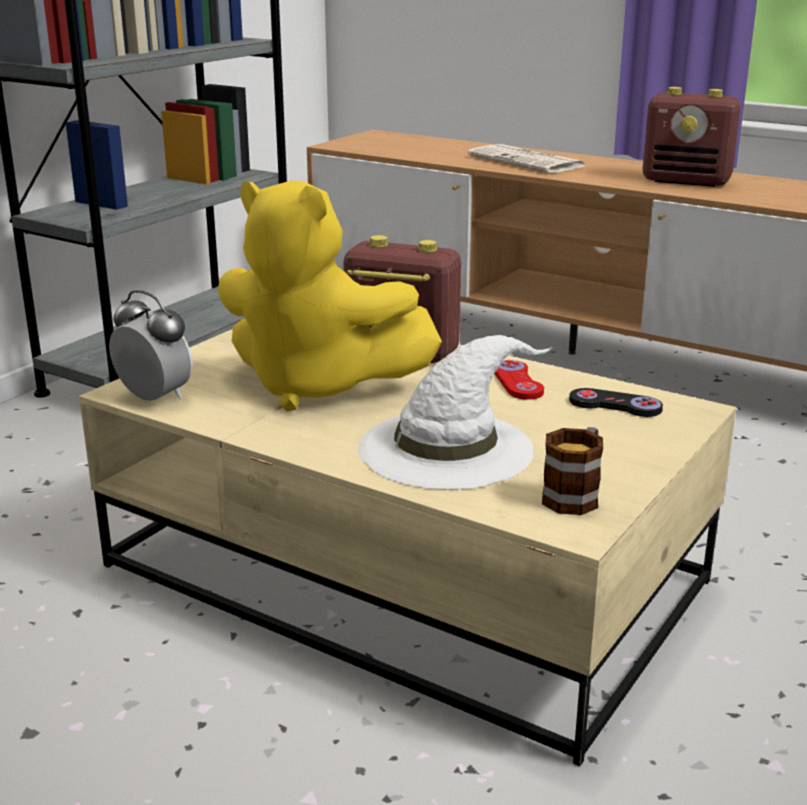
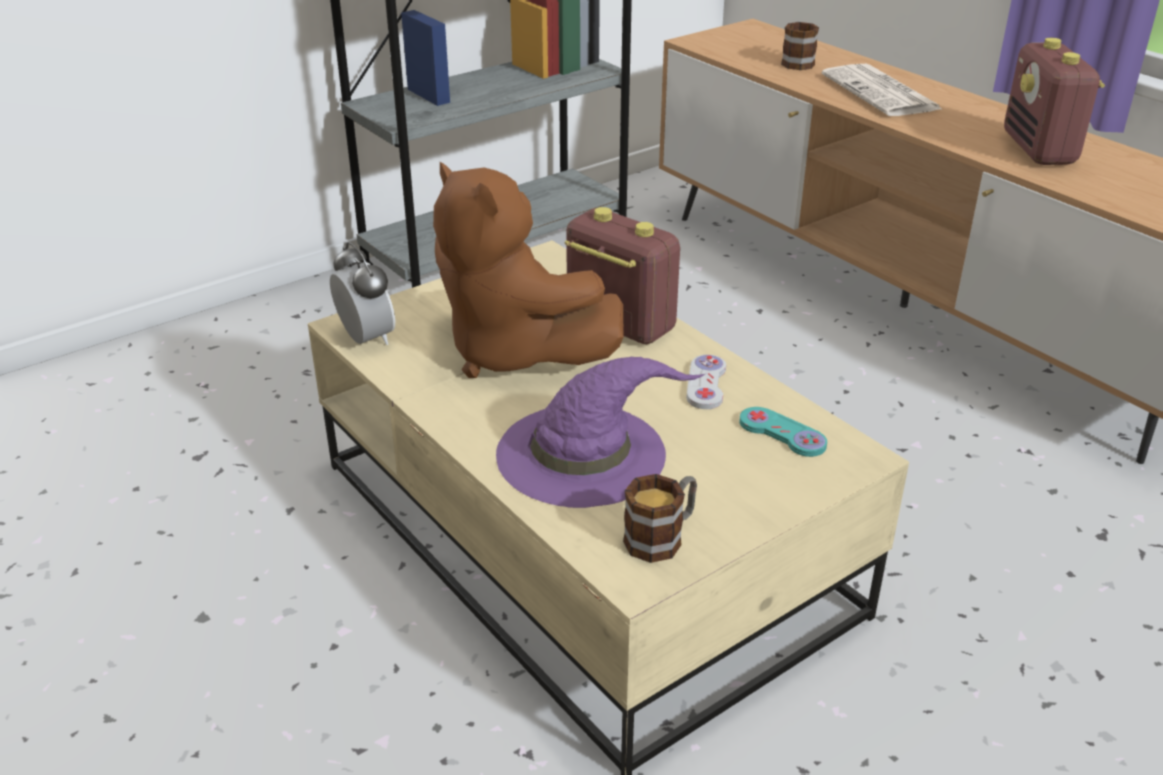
camera: 20 degrees right, 10 degrees up
yellow plush toy [218,180,442,411] -> brown plush toy [433,162,624,378]
white hat [358,335,553,490] -> purple hat [496,357,705,508]
red game controller [495,360,544,400] -> white game controller [687,355,726,409]
black game controller [569,388,663,417] -> turquoise game controller [739,407,827,457]
radio [642,87,741,187] -> radio turned 45 degrees clockwise [1004,38,1105,165]
none -> mug [781,22,819,70]

